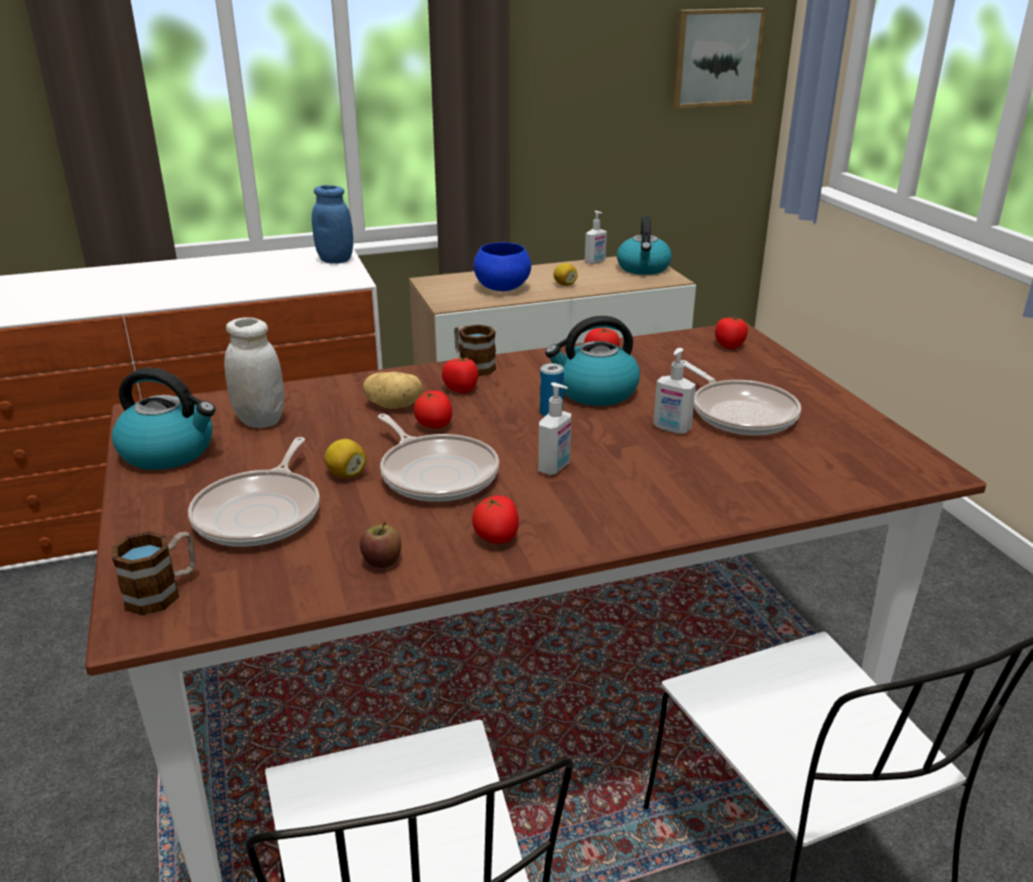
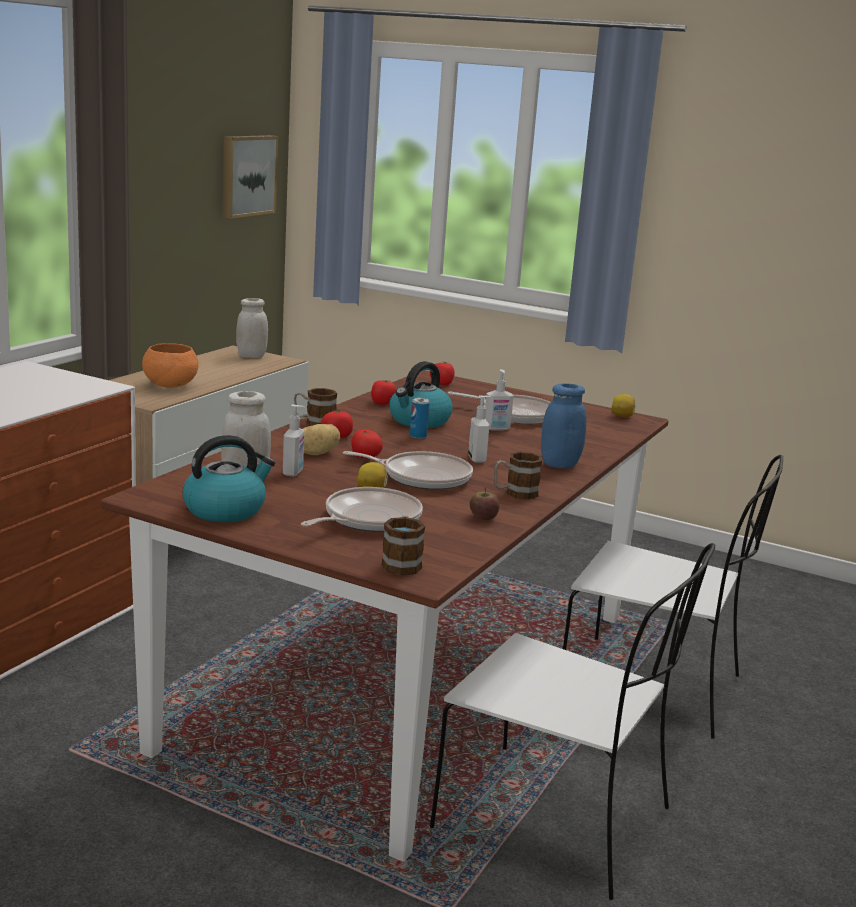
camera: 45 degrees left, 10 degrees down
frying pan [188,437,320,547] -> frying pan turned 105 degrees counterclockwise [301,487,423,532]
blue jar [312,185,353,264] -> blue jar moved to [541,383,586,468]
tomato [472,495,519,544] -> mug [494,452,542,499]
blue bowl [474,242,531,291] -> orange bowl [142,343,199,388]
lemon [553,263,578,286] -> lemon moved to [611,394,635,417]
soap dispenser [585,211,607,264] -> soap dispenser moved to [283,404,305,477]
kettle [617,216,672,275] -> white jar [236,298,268,358]

